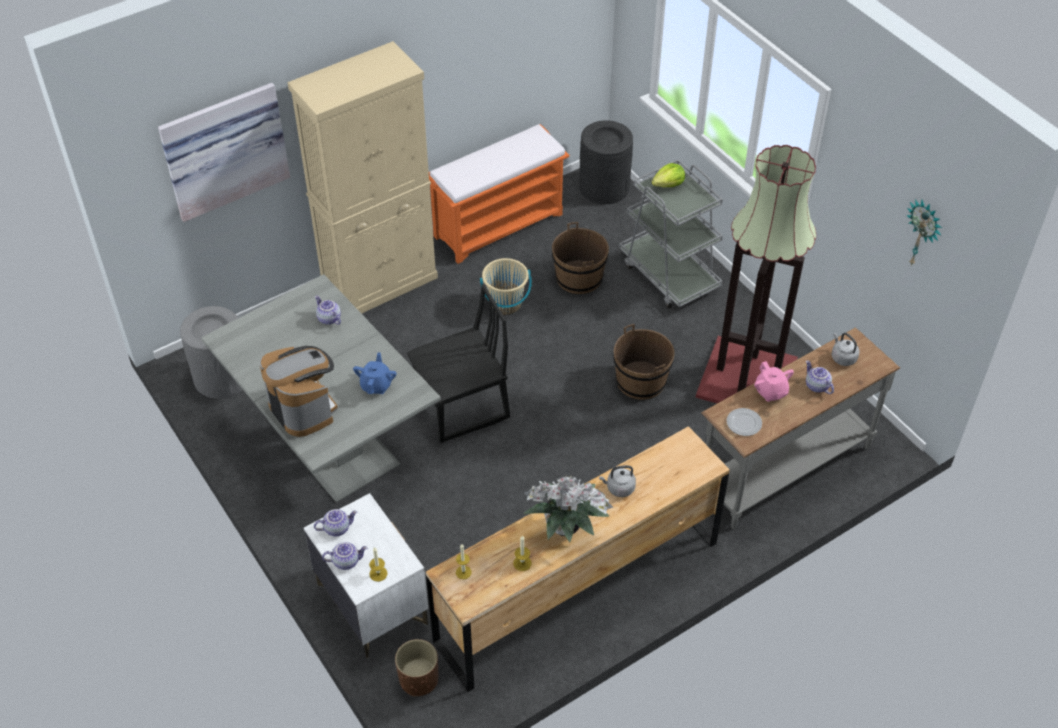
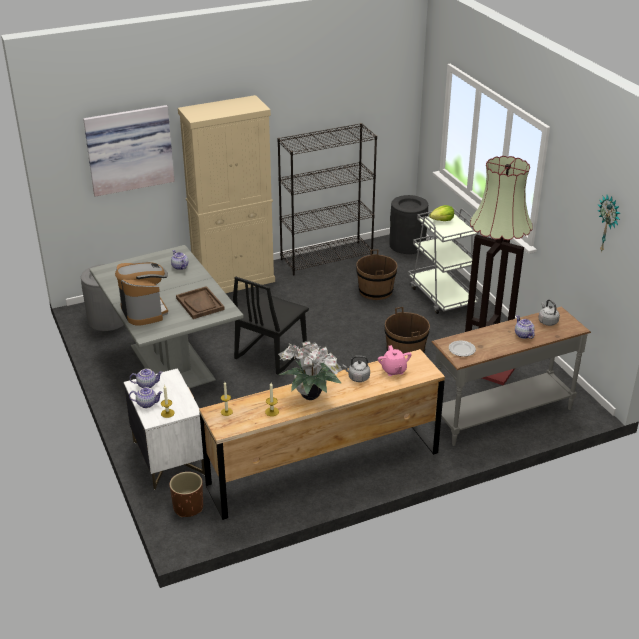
camera: 10 degrees right, 15 degrees down
blue teapot [353,352,396,394] -> brown tray [176,286,225,319]
black chair [407,284,510,443] -> black chair turned 135 degrees clockwise [233,276,309,374]
orange bench [429,124,569,264] -> black bookcase [277,123,377,275]
beige bucket [480,258,532,315] -> none
pink teapot [754,361,794,402] -> pink teapot moved to [378,345,412,376]

